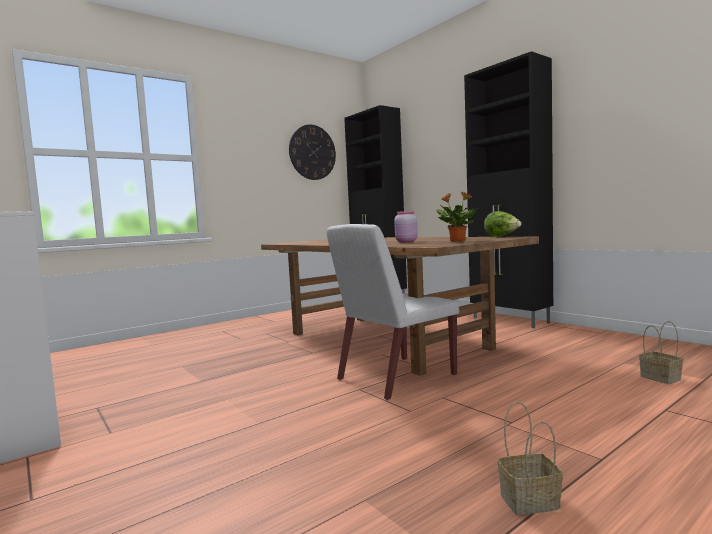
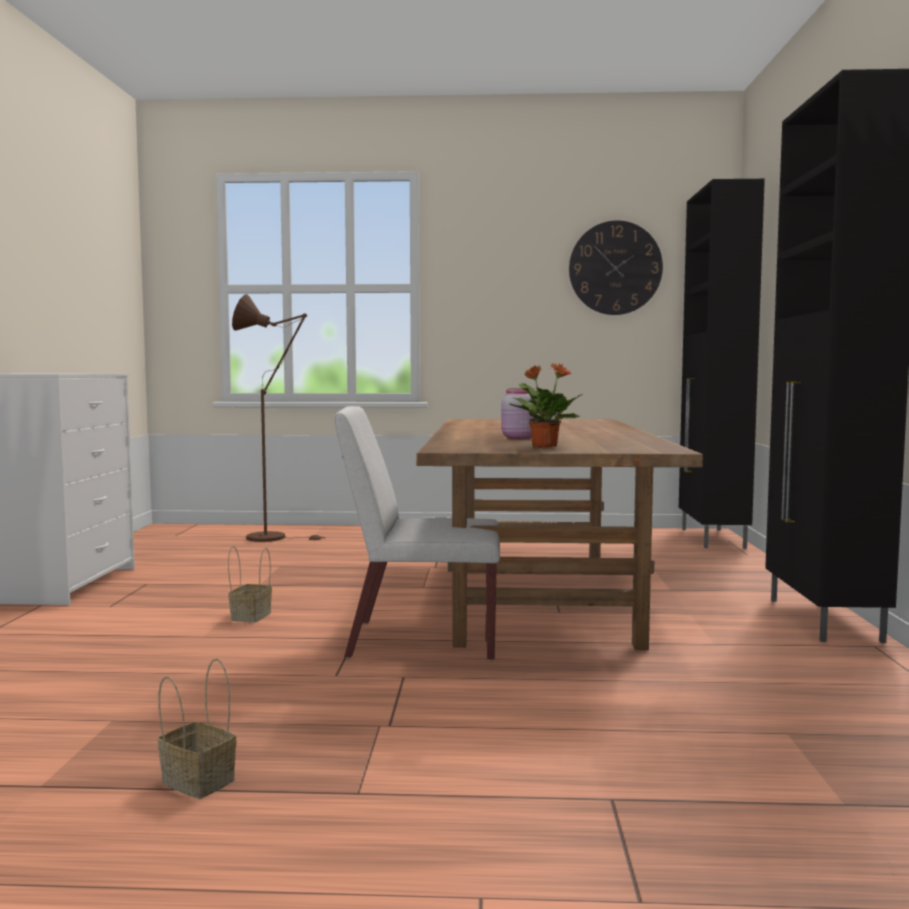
camera: 40 degrees right, 0 degrees up
lettuce [484,211,522,237] -> none
basket [639,321,683,384] -> basket moved to [228,546,272,623]
none -> brown floor lamp [232,294,326,542]

